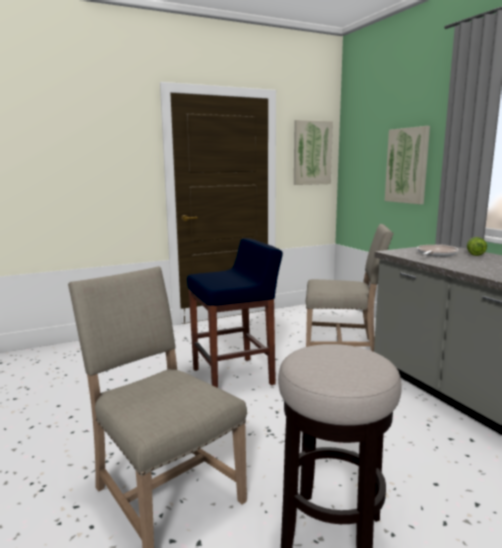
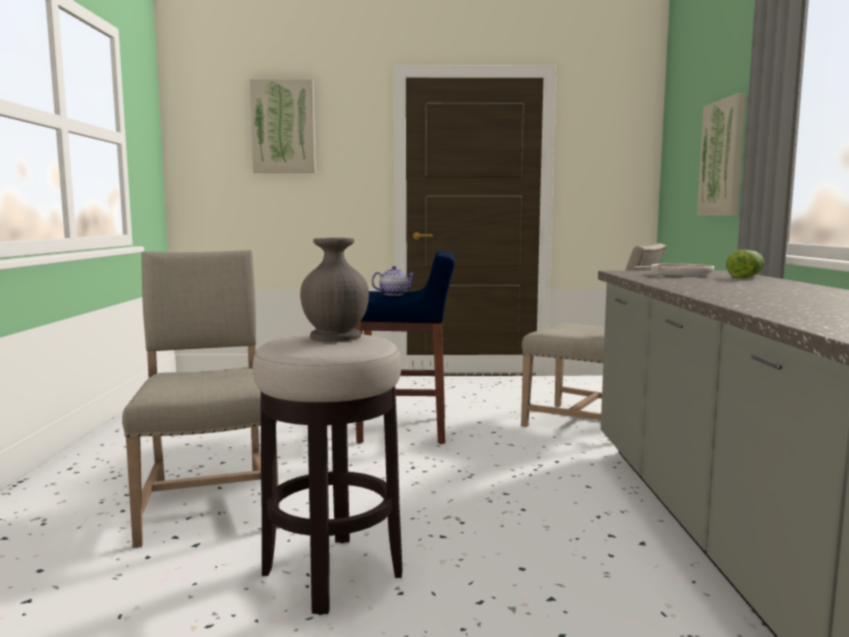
camera: 25 degrees right, 5 degrees down
picture [294,120,333,185] -> picture moved to [250,79,316,173]
none -> grey vase [300,238,369,342]
none -> teapot [371,266,416,296]

